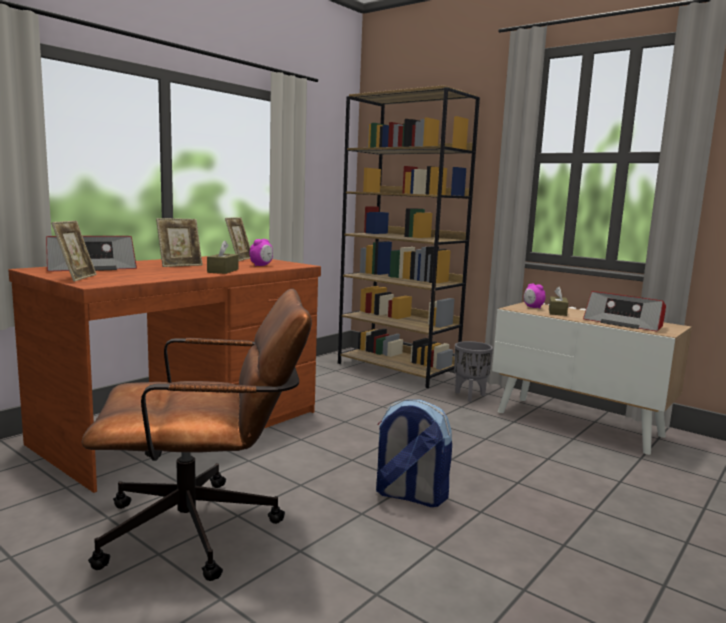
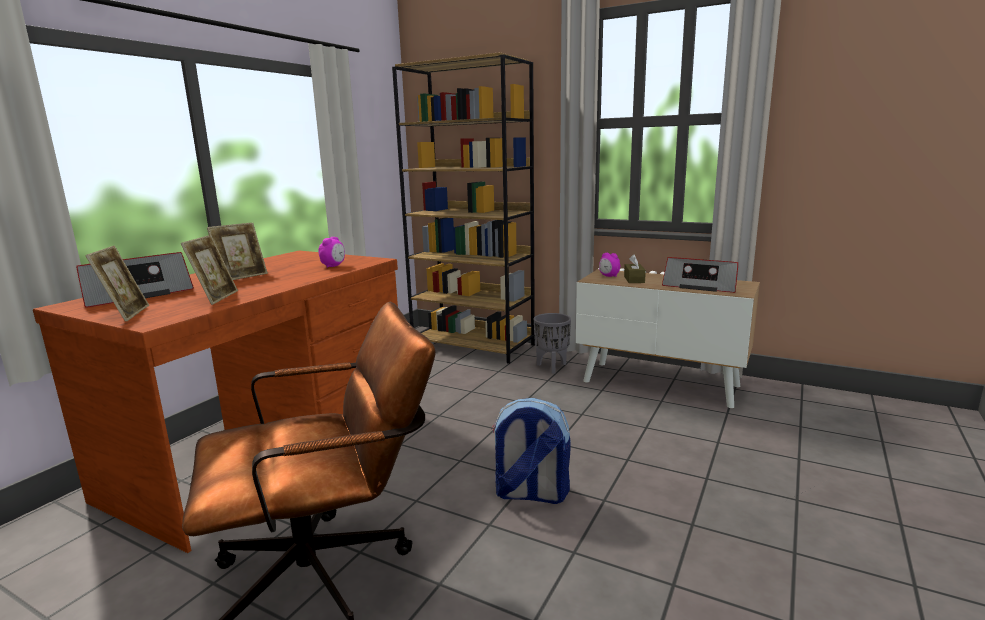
camera: 10 degrees left, 5 degrees up
brown tissue box [207,240,238,274] -> none
picture frame [225,217,250,261] -> picture frame moved to [181,235,238,305]

